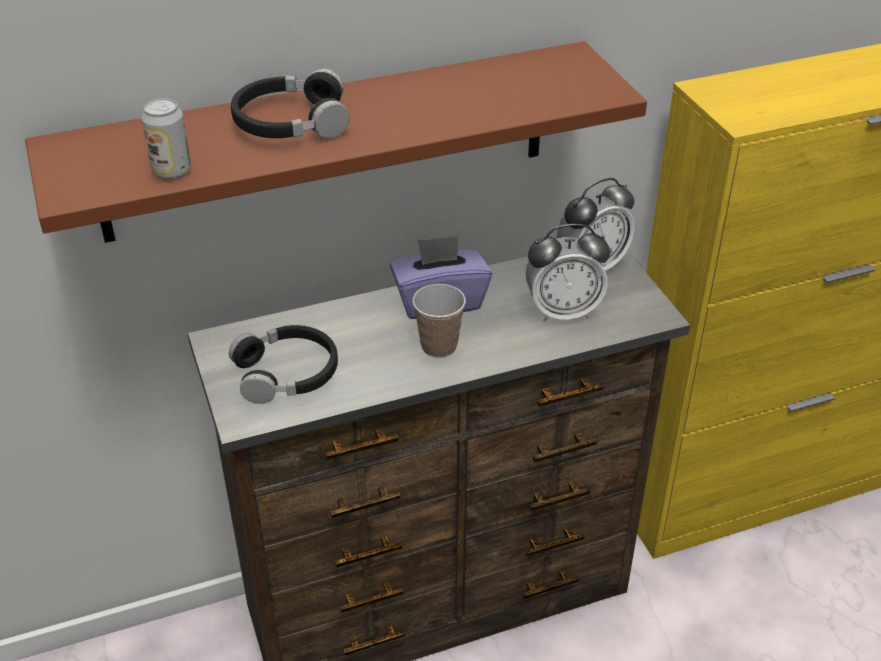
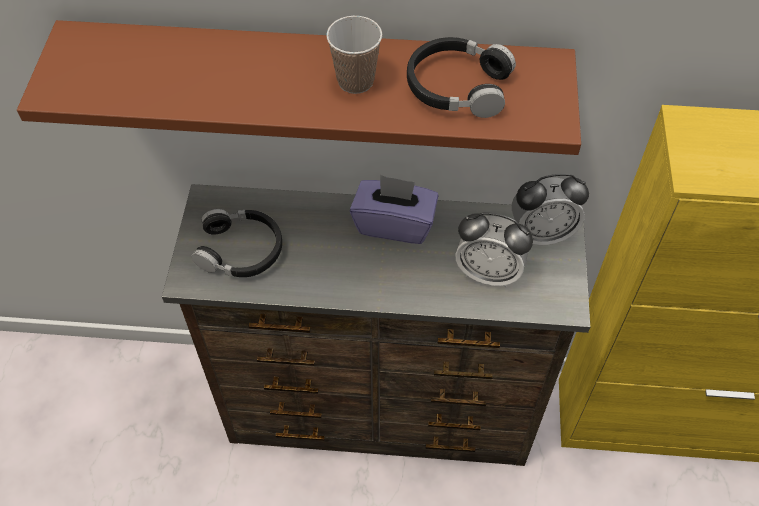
camera: 25 degrees right, 15 degrees up
can [141,98,191,179] -> none
black headphones [231,69,350,139] -> black headphones moved to [407,37,516,118]
cup [412,284,466,358] -> cup moved to [326,16,382,94]

